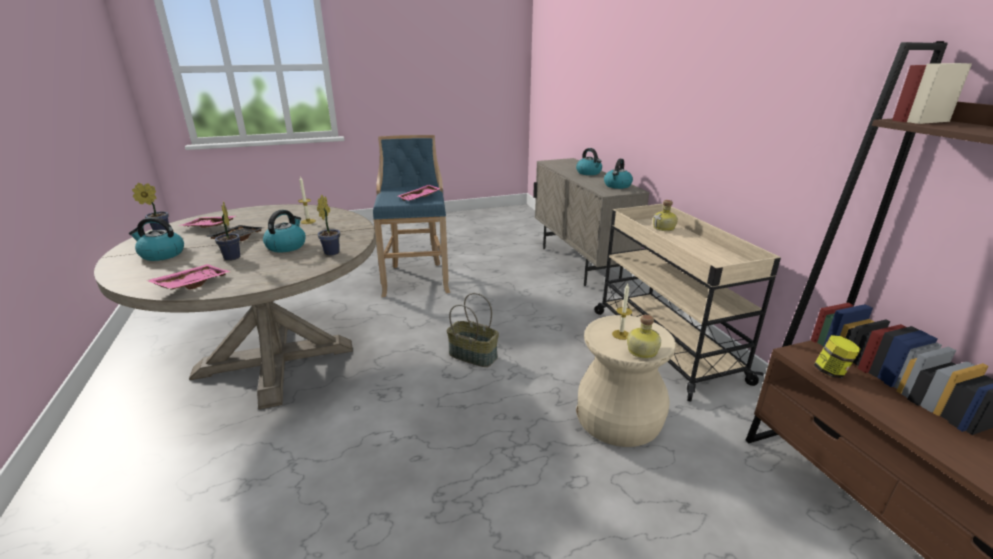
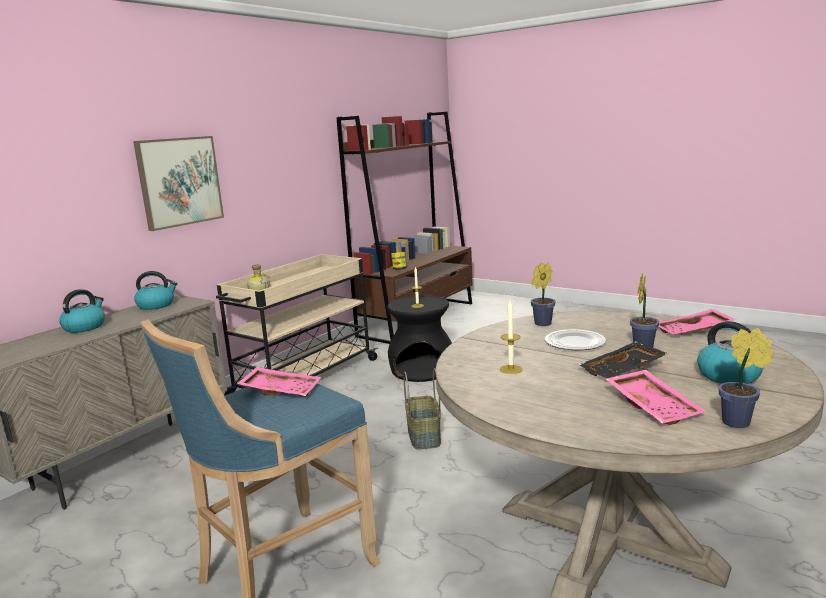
camera: 125 degrees left, 10 degrees down
kettle [263,210,306,252] -> plate [545,329,606,350]
beige stool [576,315,676,447] -> black stool [387,295,452,382]
bottle [627,315,661,359] -> none
none -> picture [133,136,224,231]

